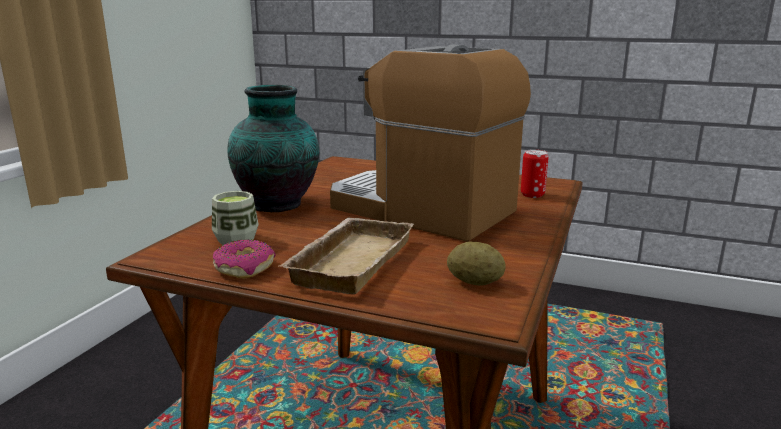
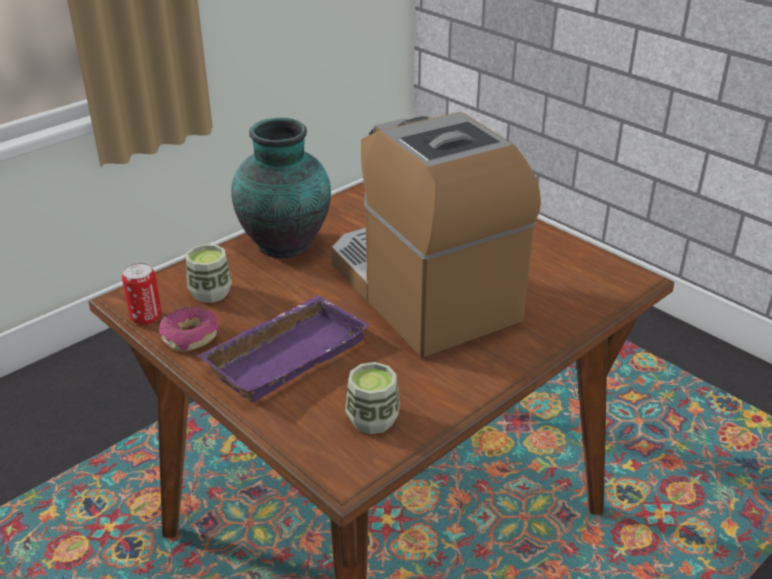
camera: 25 degrees right, 15 degrees up
beige tray [279,218,414,294] -> purple tray [197,295,370,402]
potato [447,241,506,286] -> cup [345,362,400,434]
can [521,149,549,198] -> can moved to [122,262,162,325]

